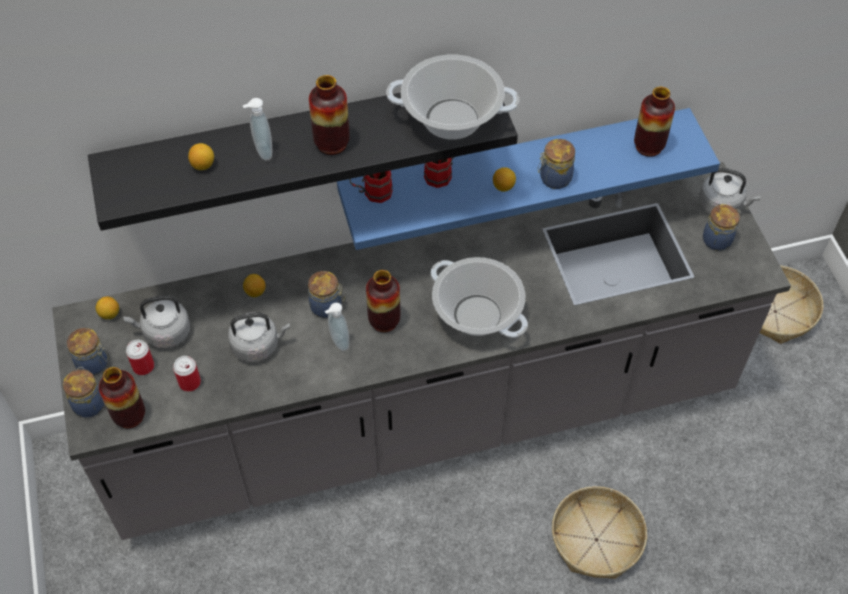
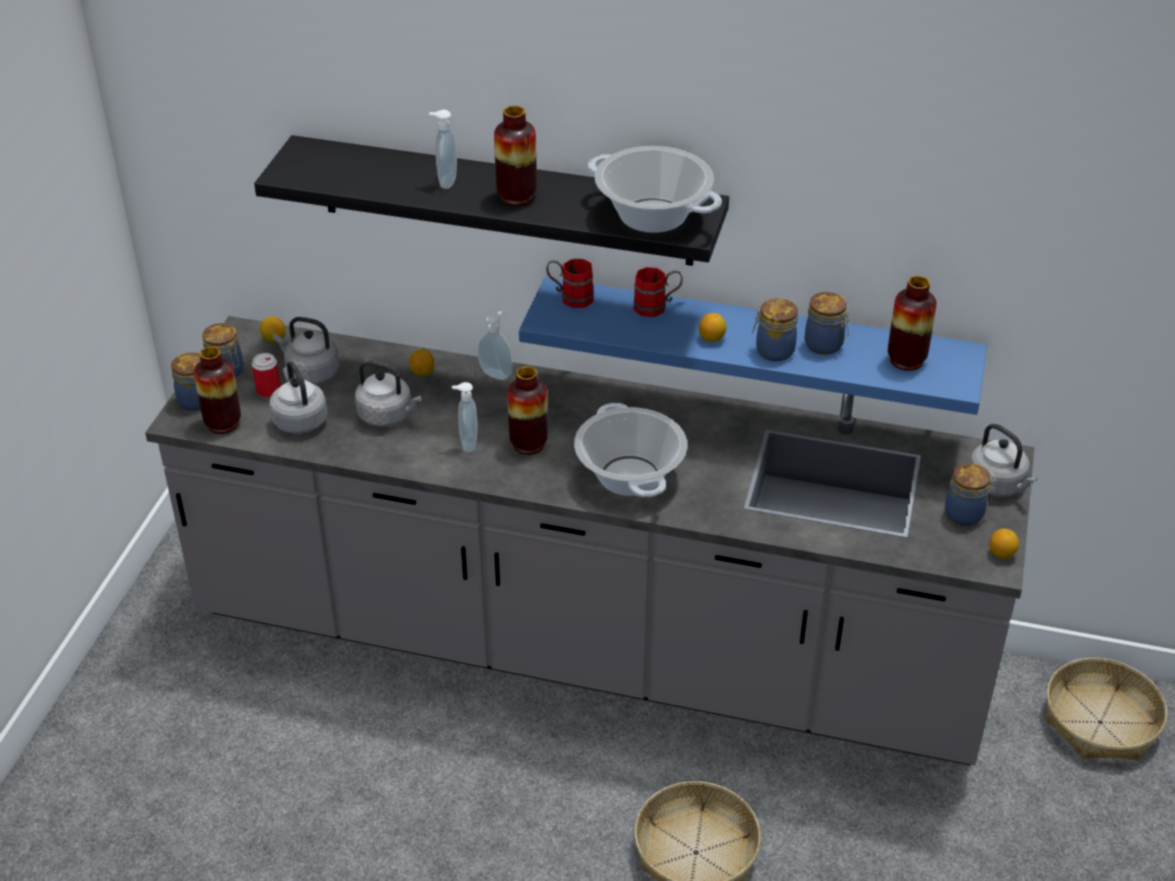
camera: 30 degrees right, 15 degrees down
can [173,356,201,392] -> grey kettle [269,361,327,434]
lemon [188,143,214,170] -> lemon moved to [989,529,1019,559]
jar [308,271,345,318] -> jar moved to [805,292,850,355]
none -> soap dispenser [478,311,512,380]

